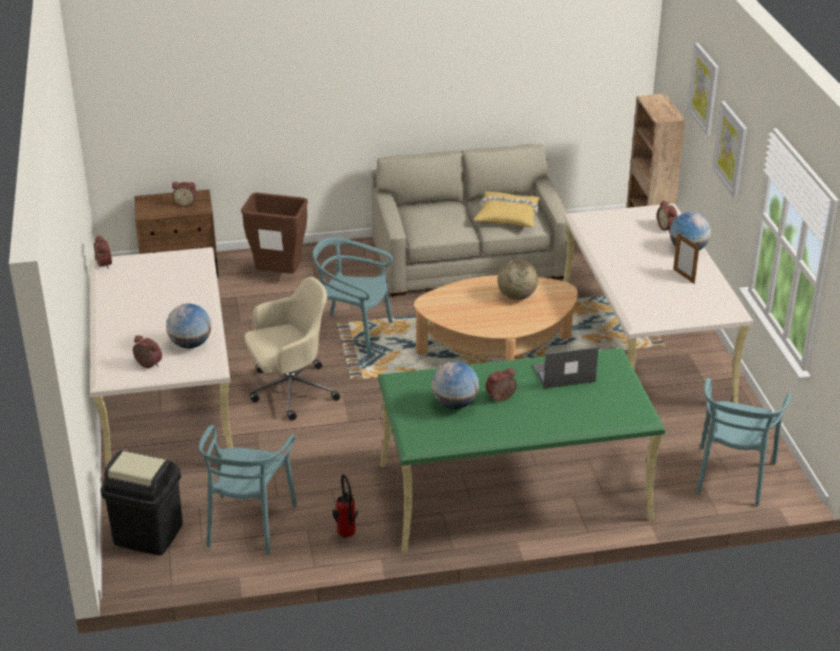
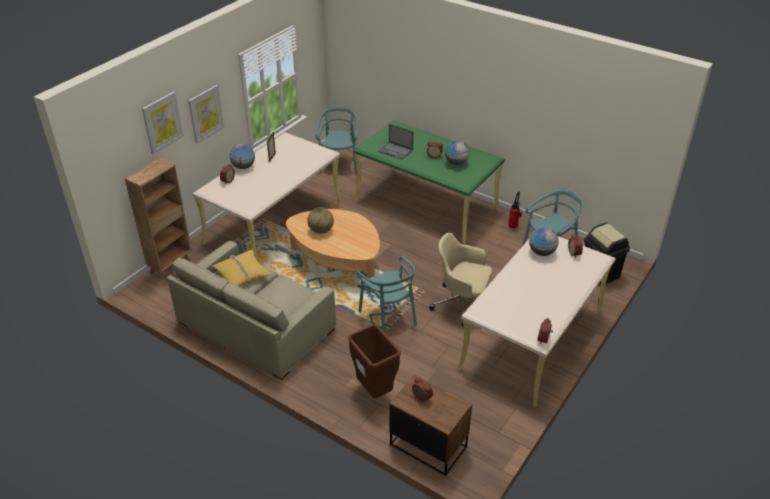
camera: 135 degrees left, 5 degrees up
turquoise chair [696,378,792,506] -> turquoise chair turned 60 degrees counterclockwise [315,106,358,174]

